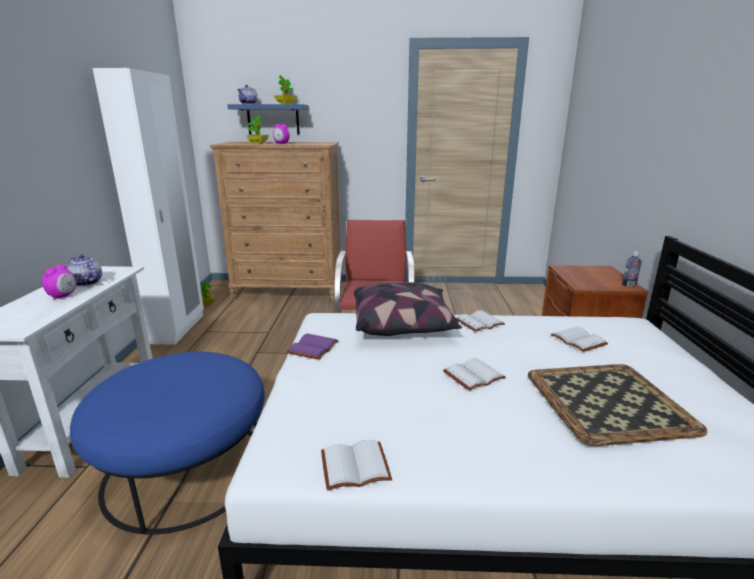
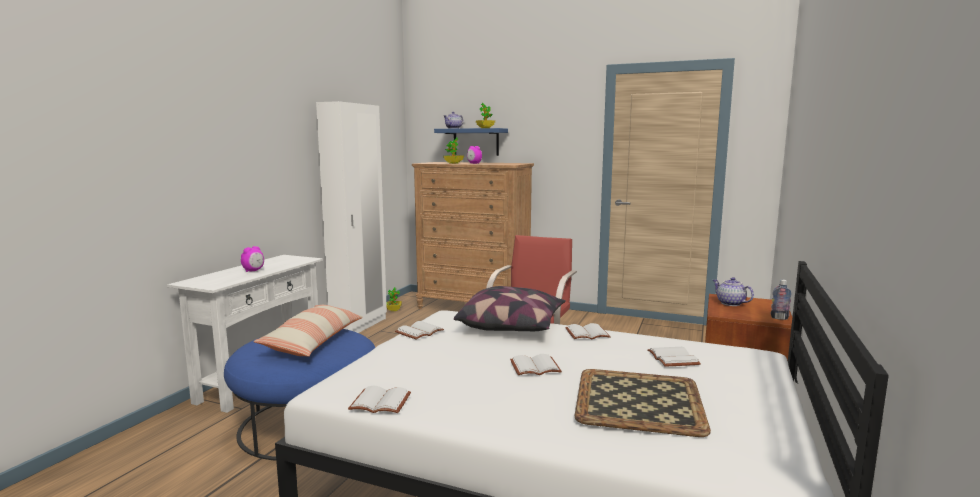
camera: 20 degrees right, 10 degrees down
teapot [67,255,102,286] -> teapot moved to [713,277,754,306]
purple book [287,334,339,360] -> white book [395,321,444,340]
none -> pillow [254,305,363,357]

